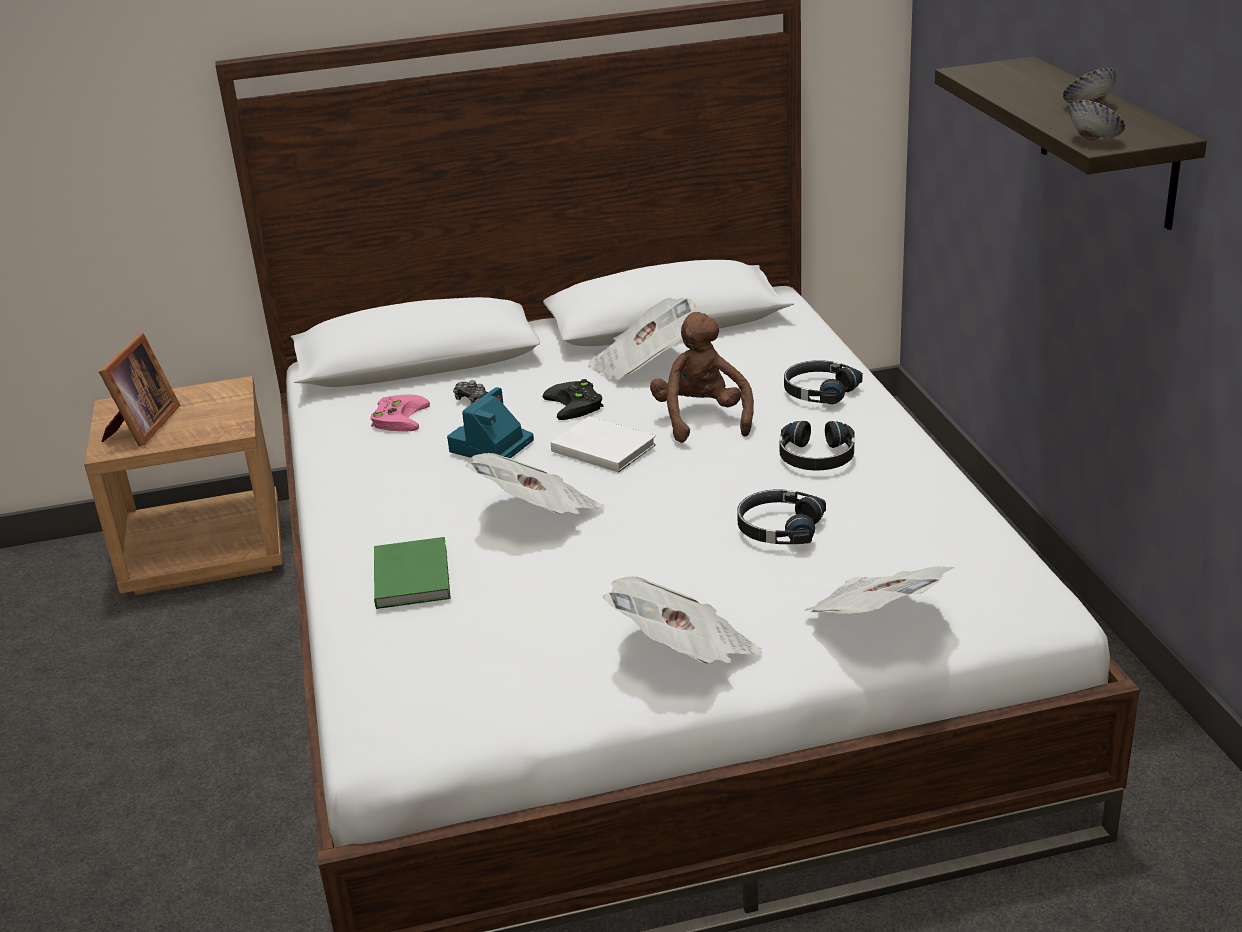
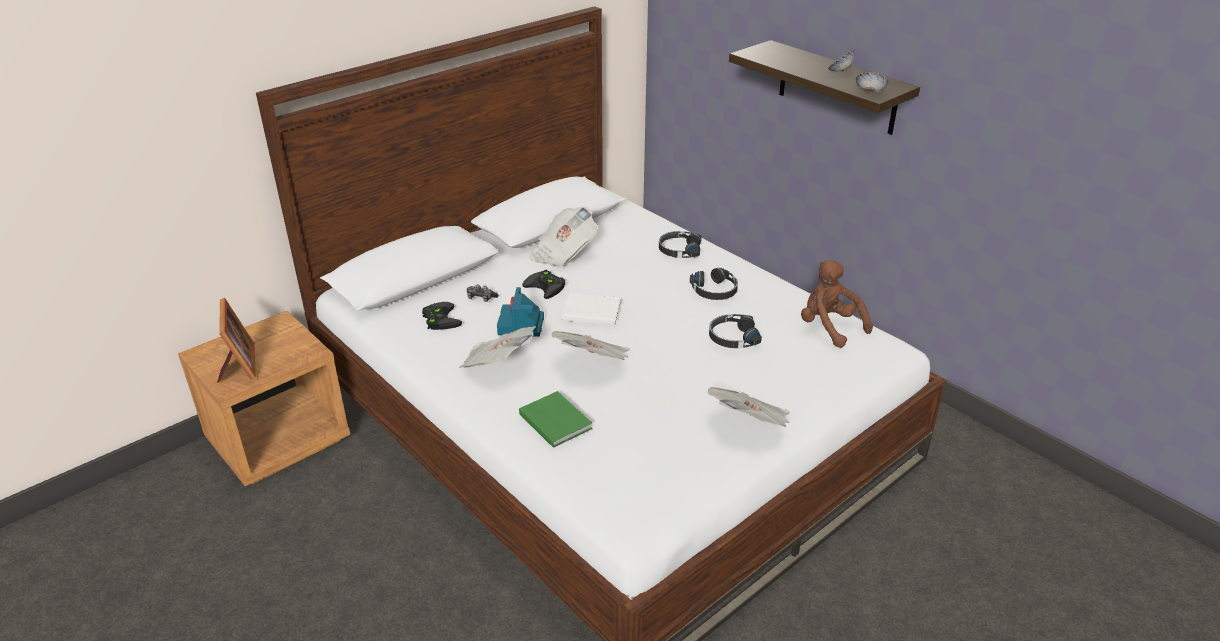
camera: 30 degrees left, 5 degrees up
pink game controller [371,395,430,431] -> black game controller [422,302,462,330]
brown plush toy [650,312,754,443] -> brown plush toy moved to [801,260,873,348]
newspaper [804,566,955,614] -> newspaper moved to [459,326,536,368]

